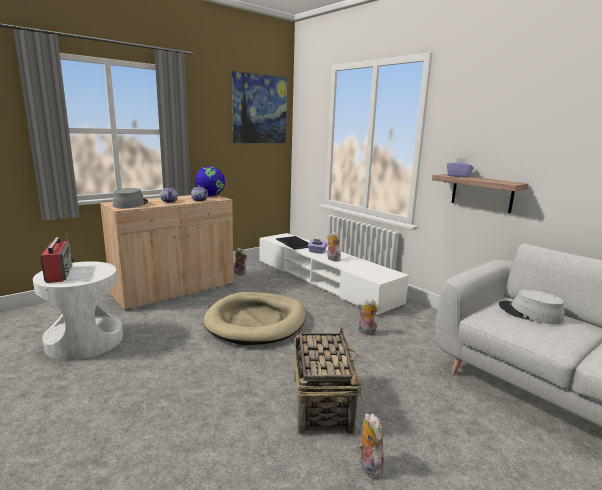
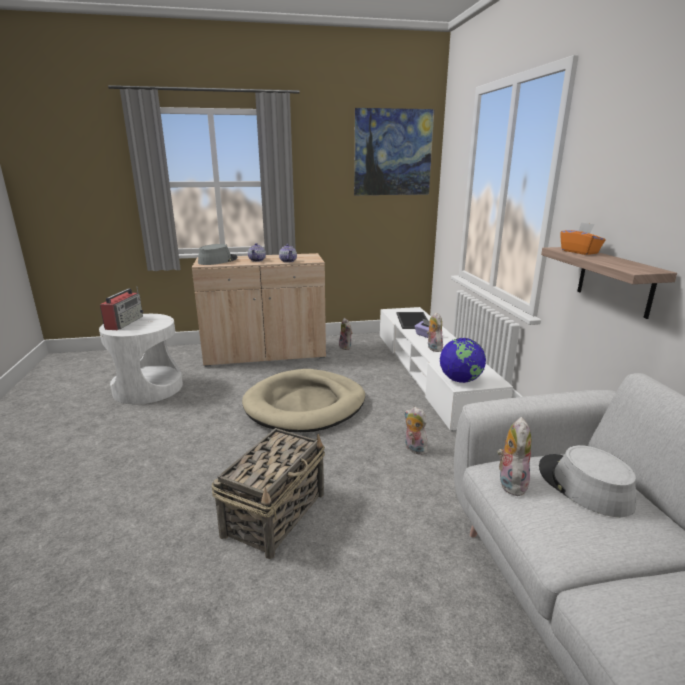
camera: 30 degrees right, 5 degrees up
globe [195,166,225,196] -> globe moved to [440,338,486,383]
plush toy [358,413,385,479] -> plush toy moved to [497,417,531,496]
purple tissue box [447,158,474,178] -> orange tissue box [560,222,606,255]

